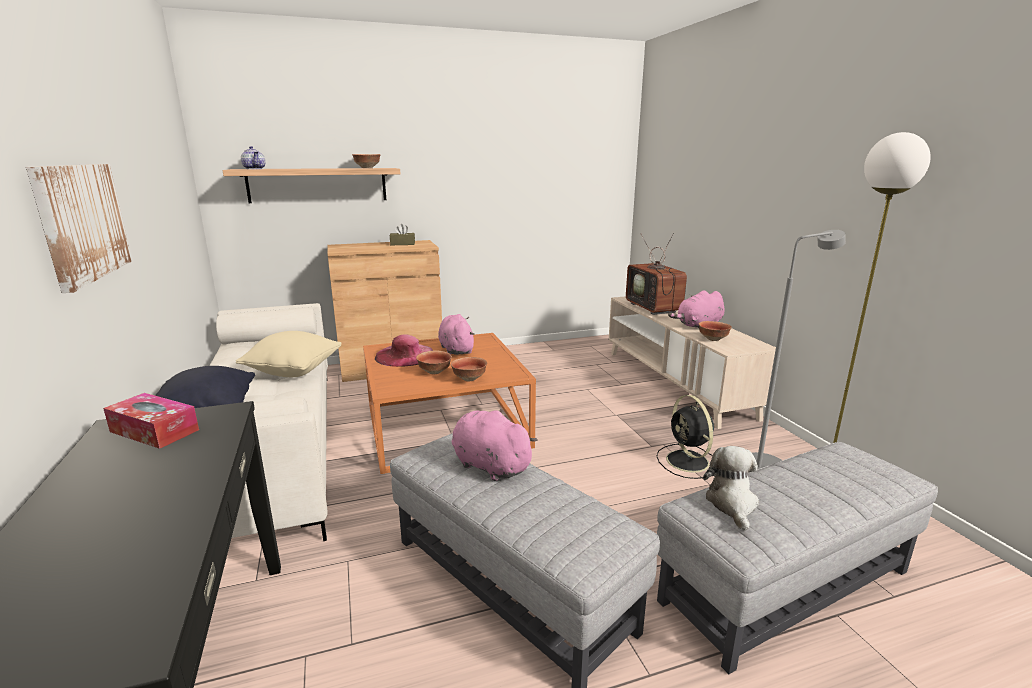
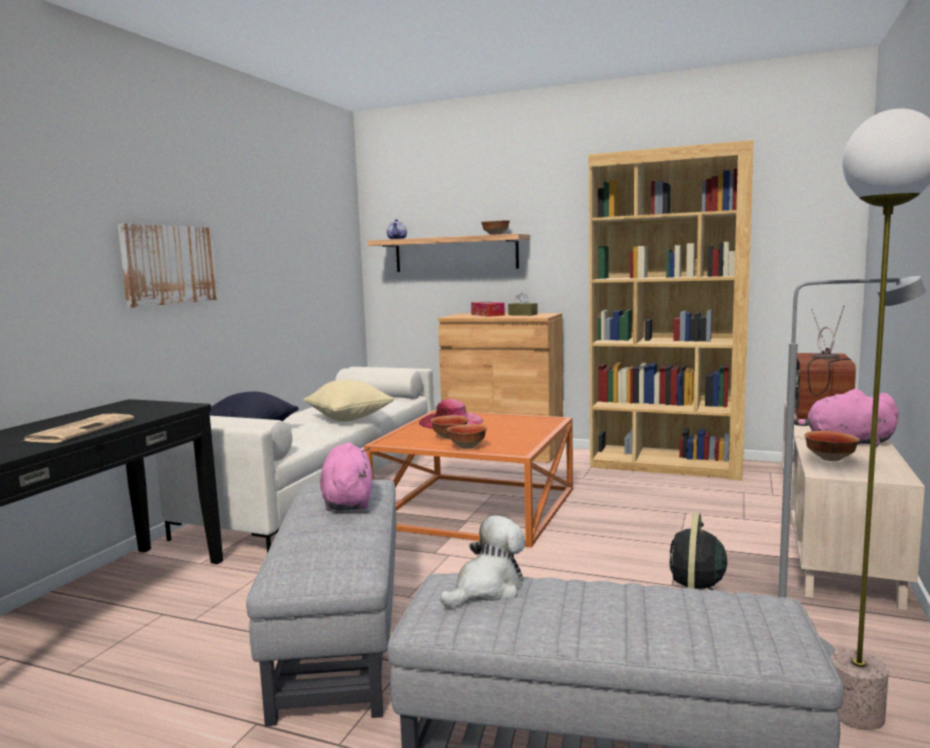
camera: 40 degrees right, 10 degrees down
tissue box [103,393,199,449] -> tissue box moved to [471,301,505,317]
pink plush toy [438,314,475,355] -> none
none -> newspaper [23,414,134,443]
none -> brown bookcase [588,140,754,480]

